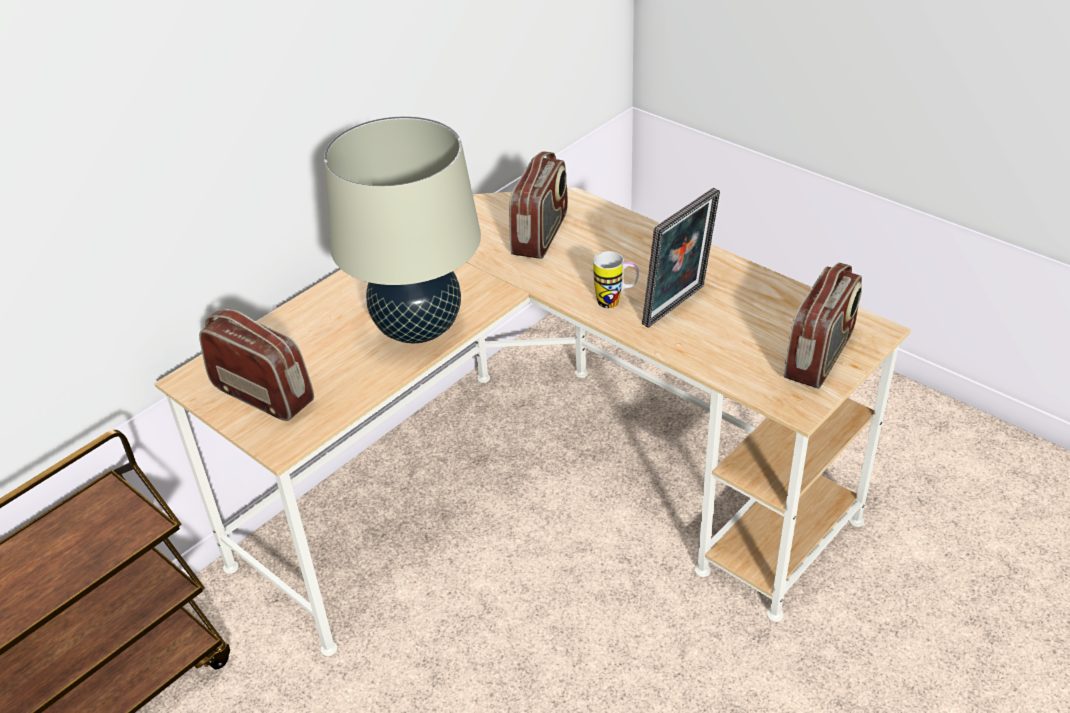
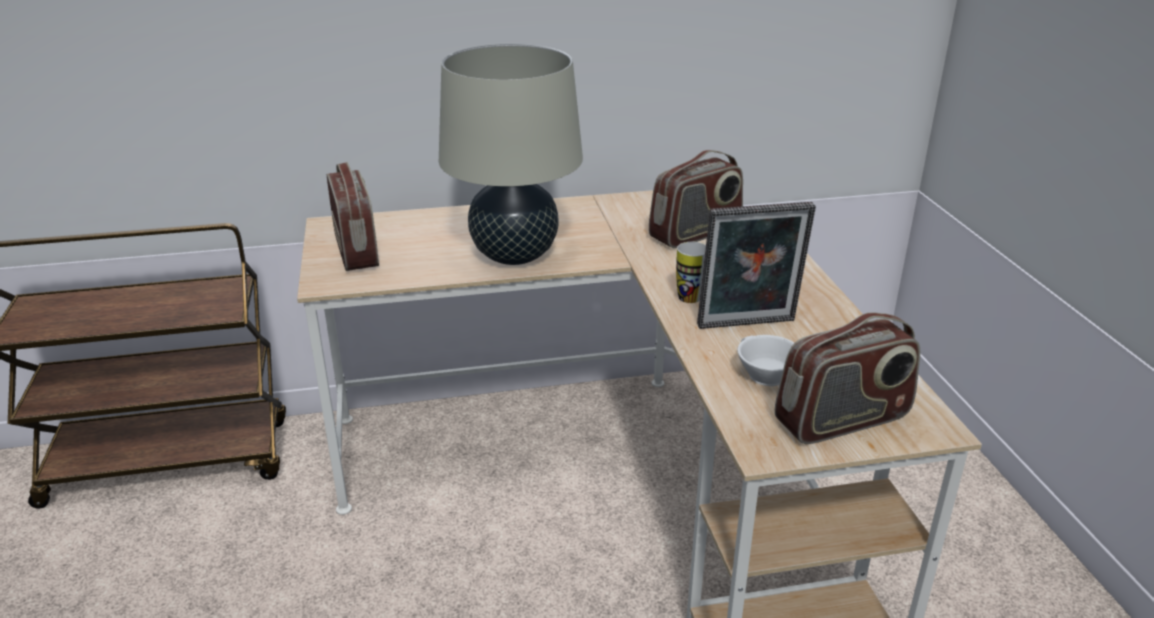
camera: 35 degrees right, 10 degrees down
none -> white cup [737,335,794,386]

